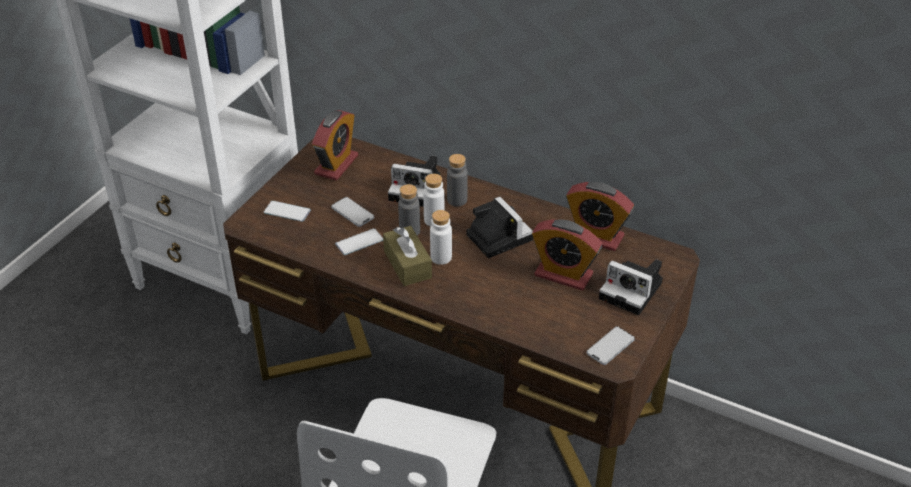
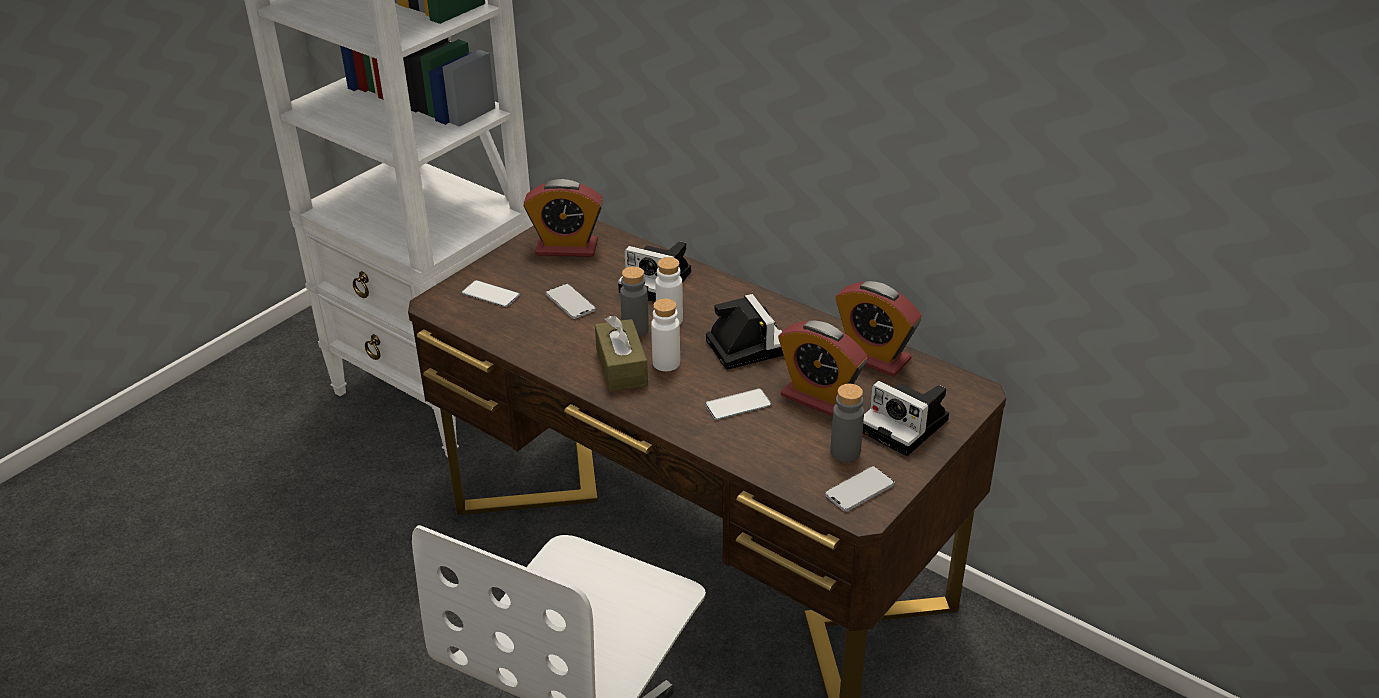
camera: 10 degrees right, 5 degrees down
alarm clock [312,110,358,181] -> alarm clock turned 60 degrees clockwise [523,179,603,257]
phone [335,228,383,255] -> phone moved to [705,388,771,420]
grey bottle [447,154,468,206] -> grey bottle moved to [830,384,864,462]

